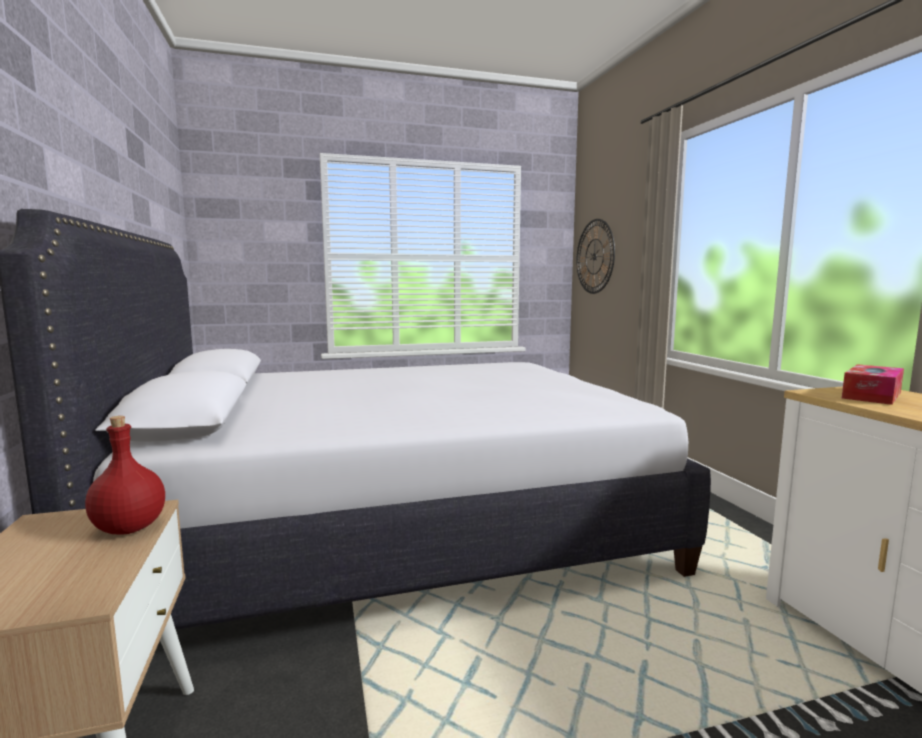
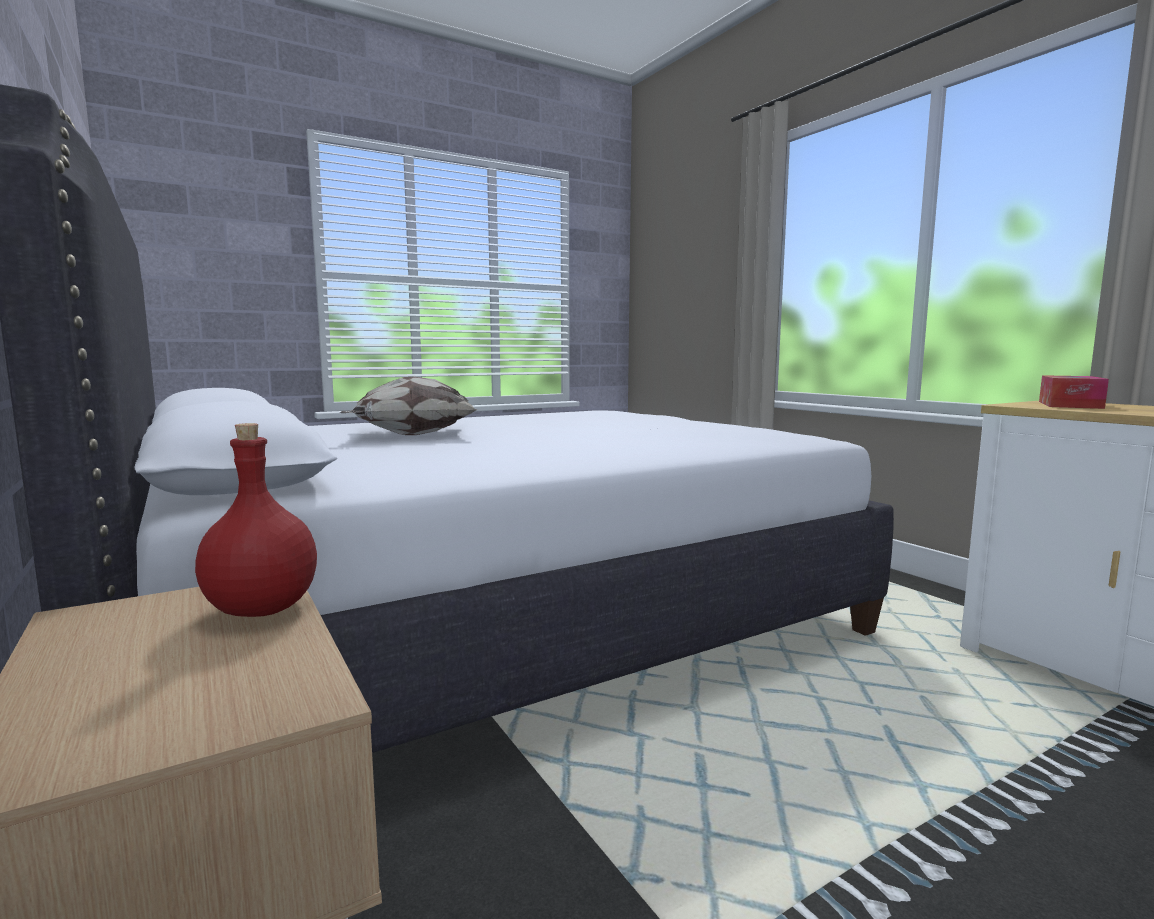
camera: 15 degrees left, 0 degrees up
wall clock [576,219,615,294] -> none
none -> pillow [340,376,478,435]

